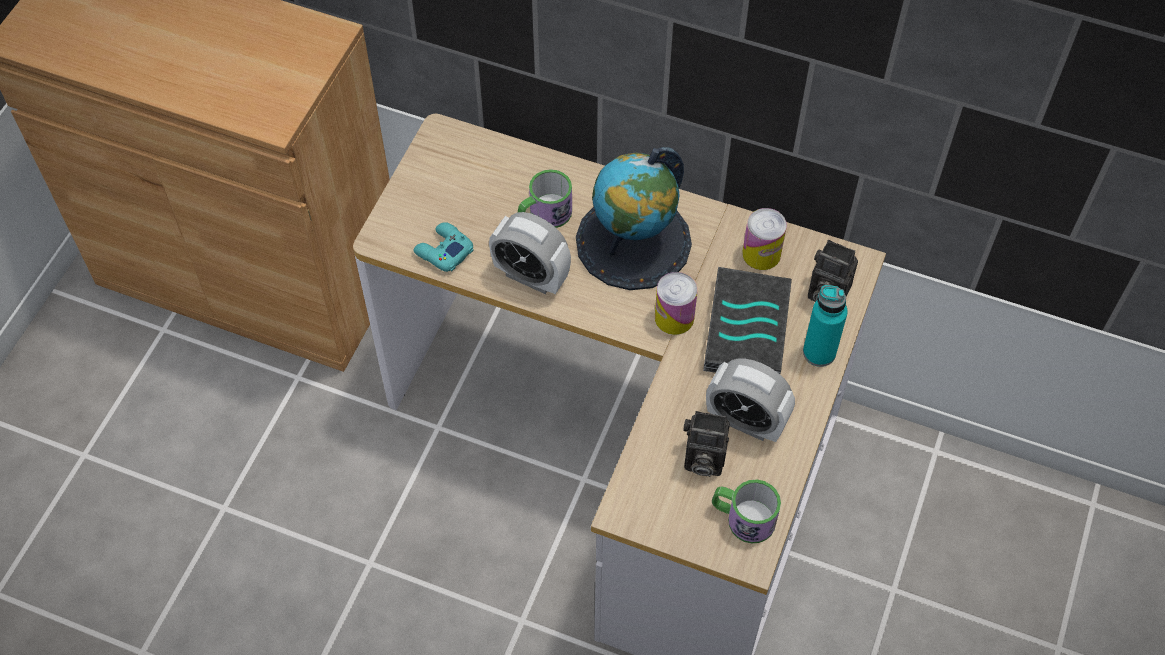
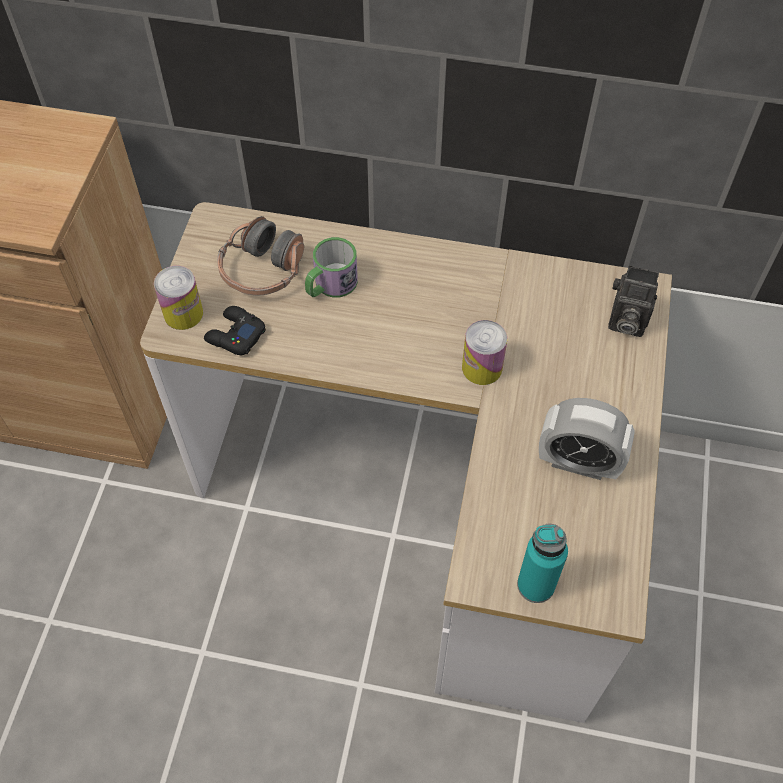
camera: 10 degrees left, 0 degrees up
turquoise game controller [413,222,474,272] -> black game controller [204,306,266,355]
alarm clock [489,212,571,294] -> none
globe [576,147,692,290] -> none
camera [683,411,730,477] -> none
book [703,267,792,374] -> none
mug [712,480,781,544] -> none
can [742,208,787,270] -> can moved to [154,266,203,330]
turquoise bottle [803,285,848,367] -> turquoise bottle moved to [517,524,568,603]
none -> headphones [217,216,304,295]

